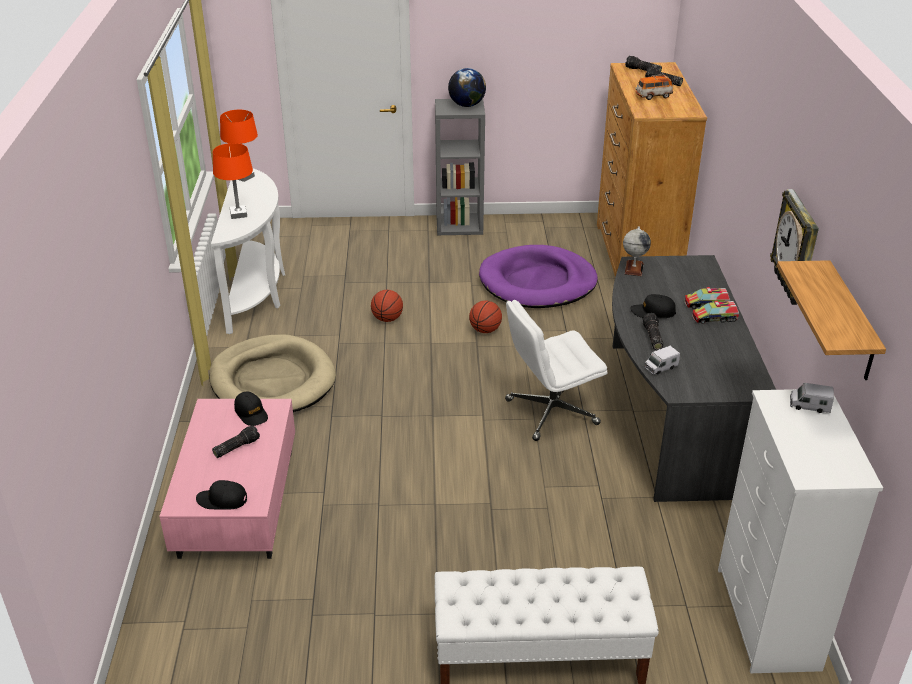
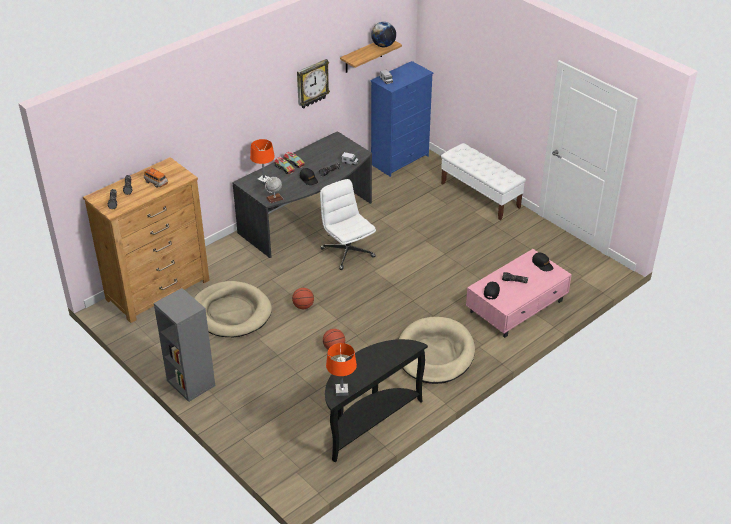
camera: 130 degrees left, 5 degrees up
white console table [211,169,285,334] -> black console table [325,339,428,462]
orange table lamp [213,143,253,219] -> orange table lamp moved to [250,139,275,185]
globe [448,68,486,107] -> globe moved to [371,22,396,47]
purple dog bed [479,245,598,308] -> beige dog bed [194,281,272,337]
white office chair [505,300,607,441] -> white office chair turned 150 degrees counterclockwise [320,179,376,270]
white dresser [718,389,883,673] -> blue dresser [370,61,433,177]

